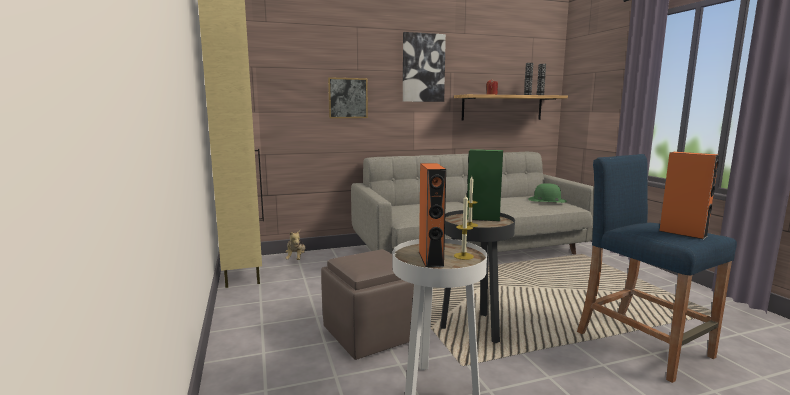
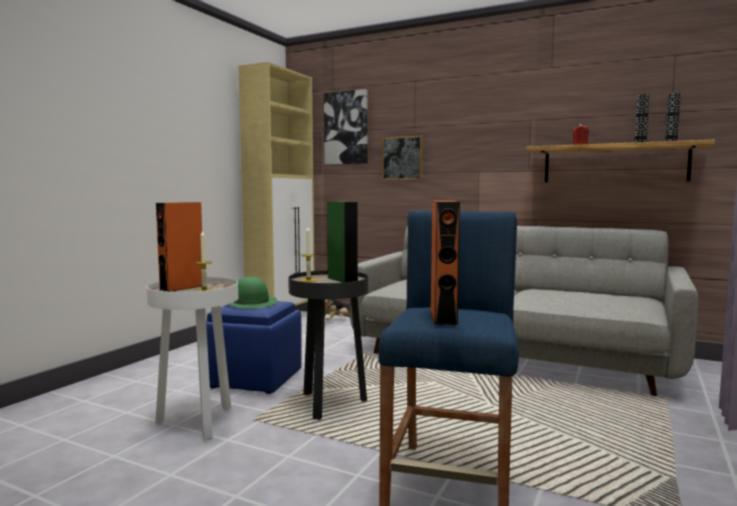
camera: 45 degrees right, 5 degrees down
brown ottoman [321,249,414,360] -> blue ottoman [206,301,302,394]
picture [403,32,446,102] -> picture moved to [324,89,368,165]
green hat [528,183,567,203] -> green hat moved to [228,277,277,309]

